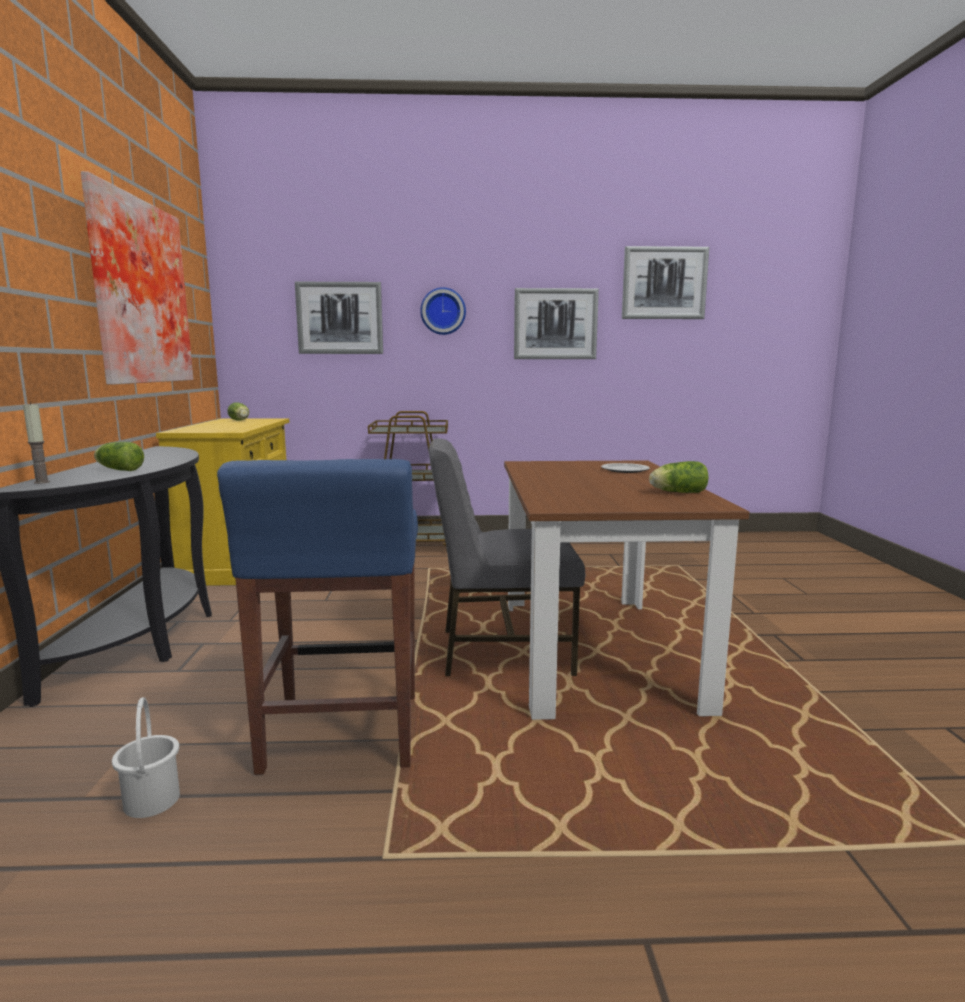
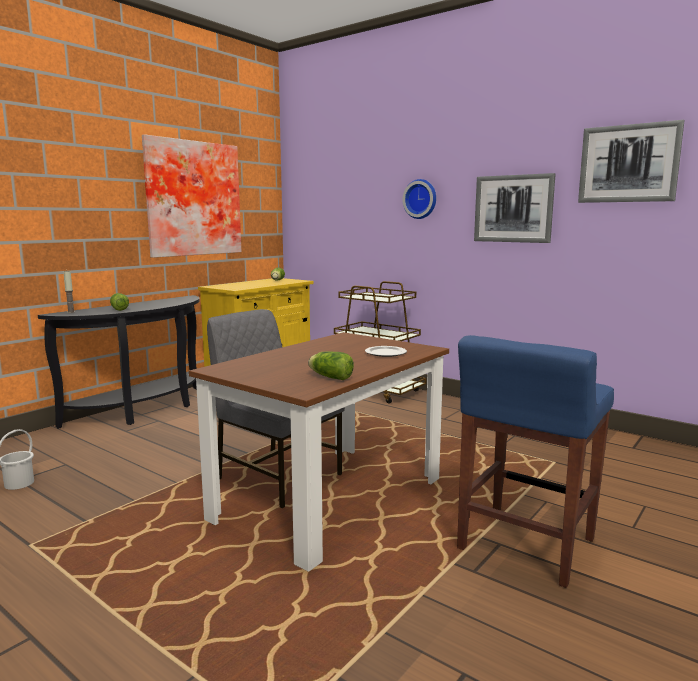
camera: 40 degrees right, 0 degrees up
blue stool [217,459,418,775] -> blue stool moved to [457,335,614,588]
picture [295,282,383,354] -> none

